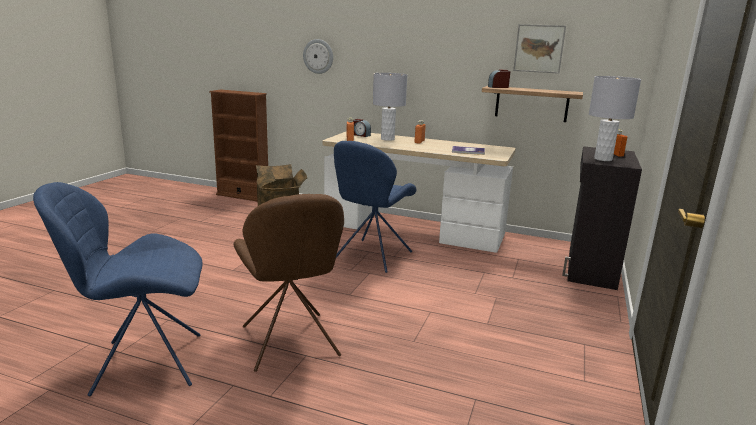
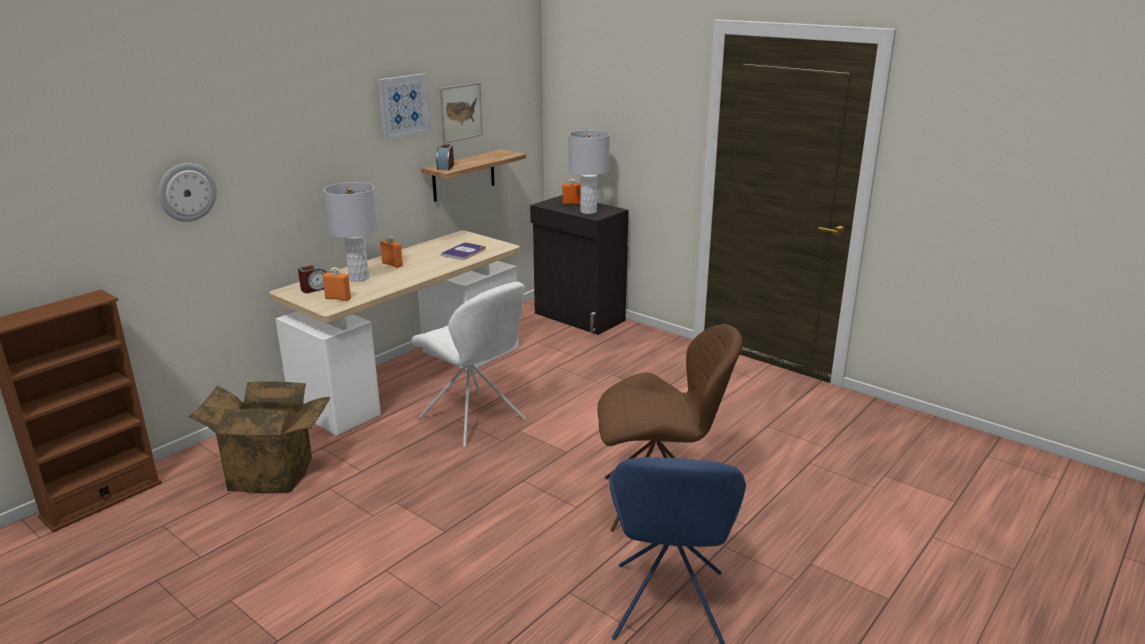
camera: 70 degrees left, 5 degrees up
blue chair [334,141,416,273] -> white chair [411,282,526,448]
none -> picture [378,73,431,140]

